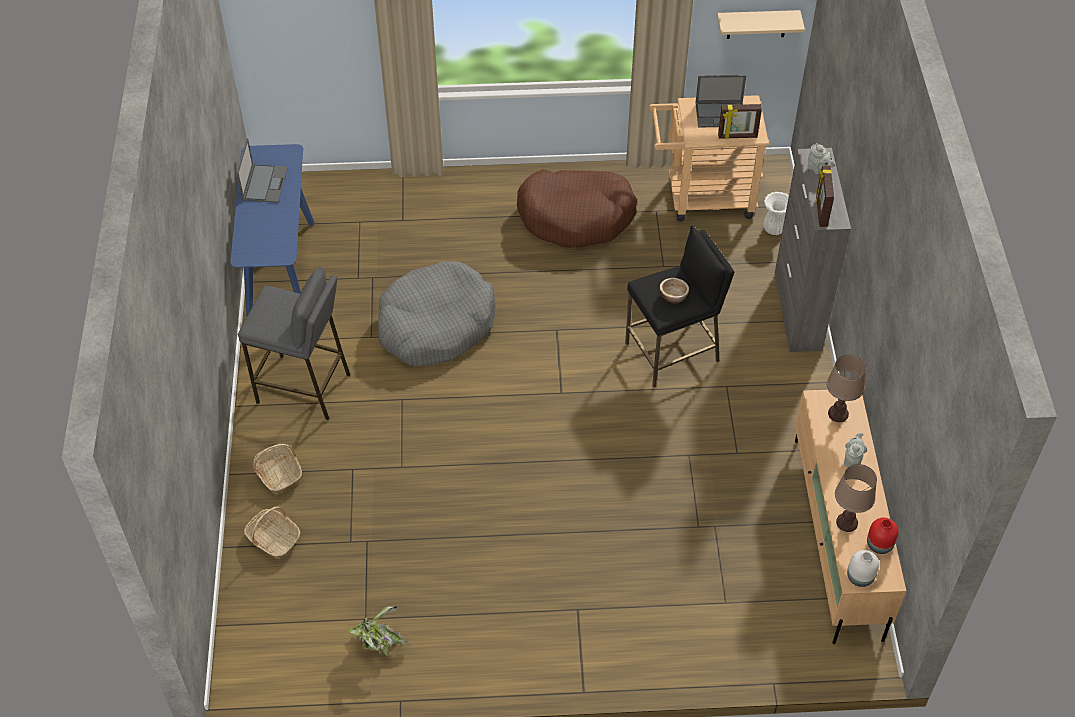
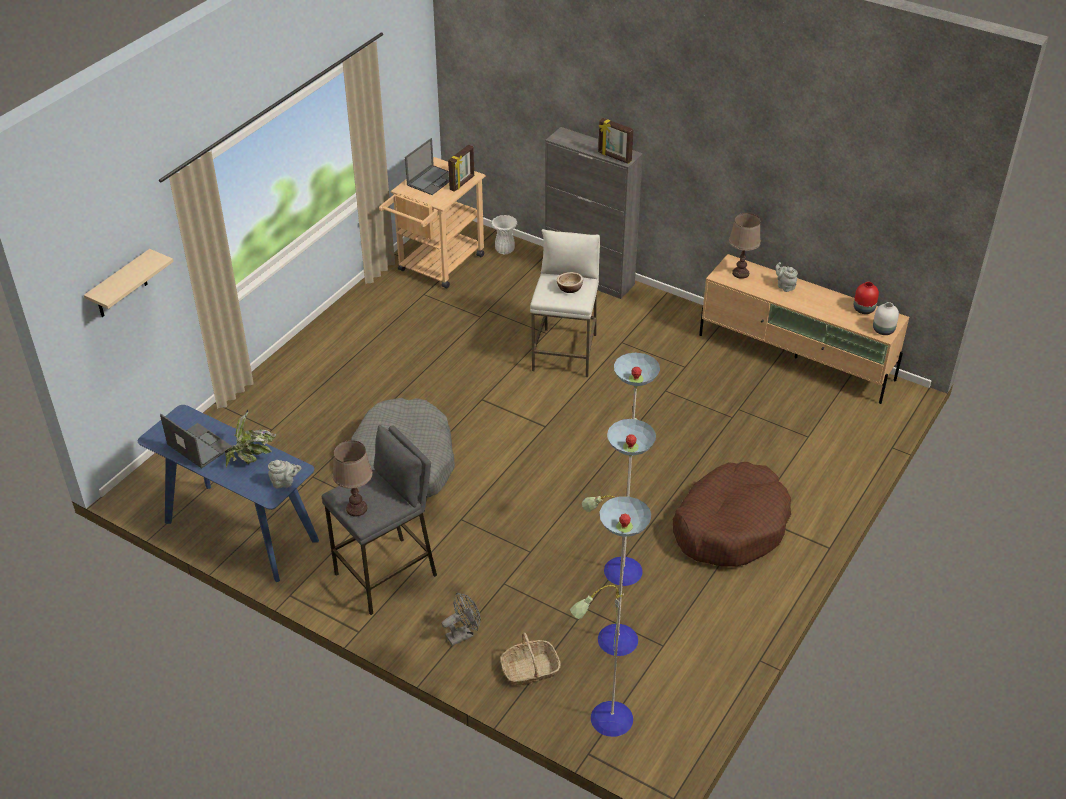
camera: 55 degrees left, 10 degrees down
basket [253,444,302,493] -> grey fan [442,592,481,646]
potted plant [348,606,410,656] -> potted plant moved to [225,410,276,467]
brown dog bed [517,169,637,248] -> brown dog bed moved to [673,462,791,566]
black stool [625,226,734,388] -> white stool [530,229,600,377]
beige shelf [717,10,805,39] -> beige shelf moved to [84,249,174,317]
grey teapot [808,143,835,175] -> grey teapot moved to [268,460,301,488]
brown table lamp [835,464,877,532] -> brown table lamp moved to [333,440,372,517]
none -> floor lamp [570,352,660,737]

